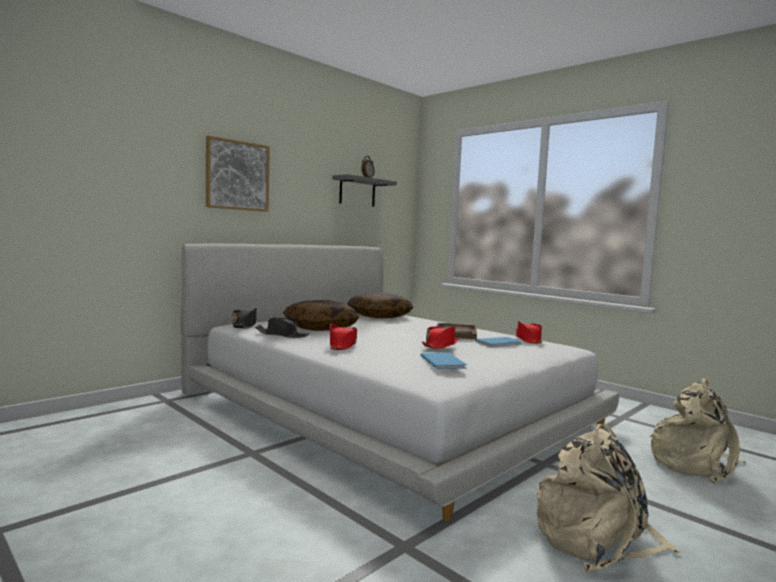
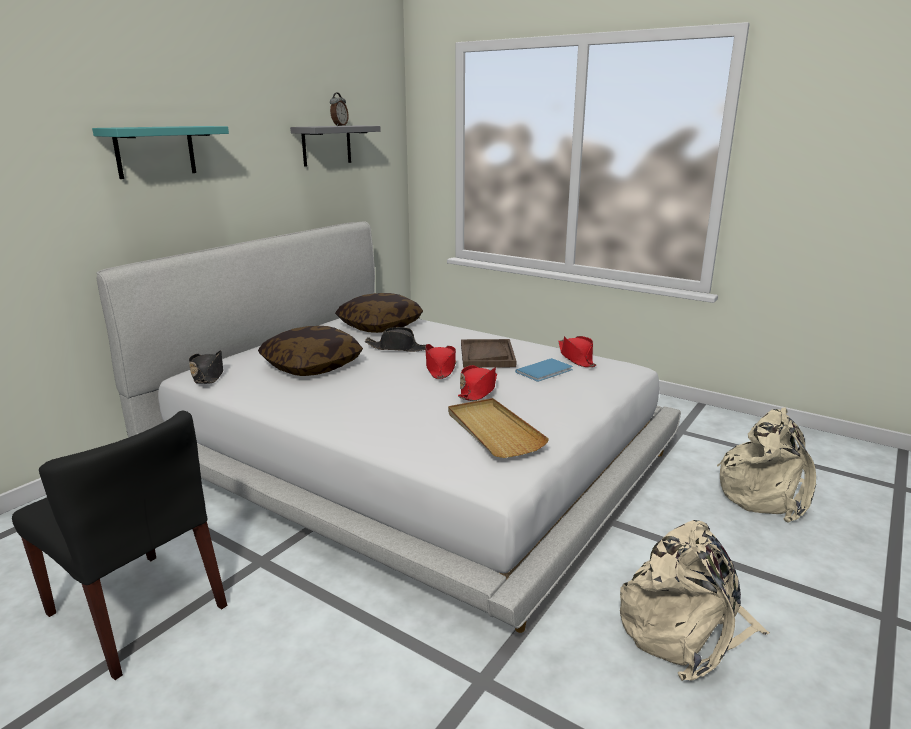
camera: 10 degrees left, 15 degrees up
picture [206,135,270,212] -> turquoise shelf [92,126,229,179]
black hat [255,317,309,338] -> black hat moved to [365,327,431,352]
red hat [330,323,357,350] -> red hat moved to [425,344,456,379]
blue book [420,353,467,369] -> beige tray [448,398,549,458]
none -> black chair [12,410,227,680]

